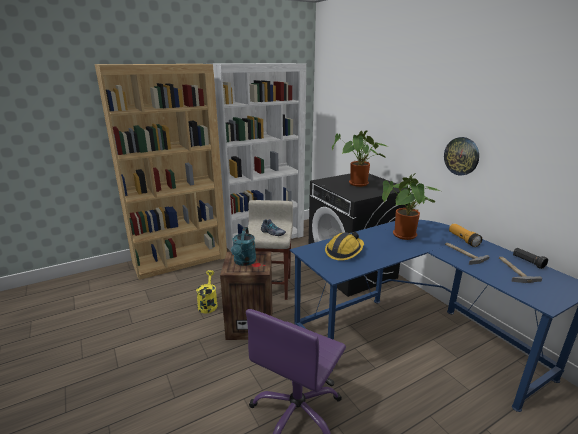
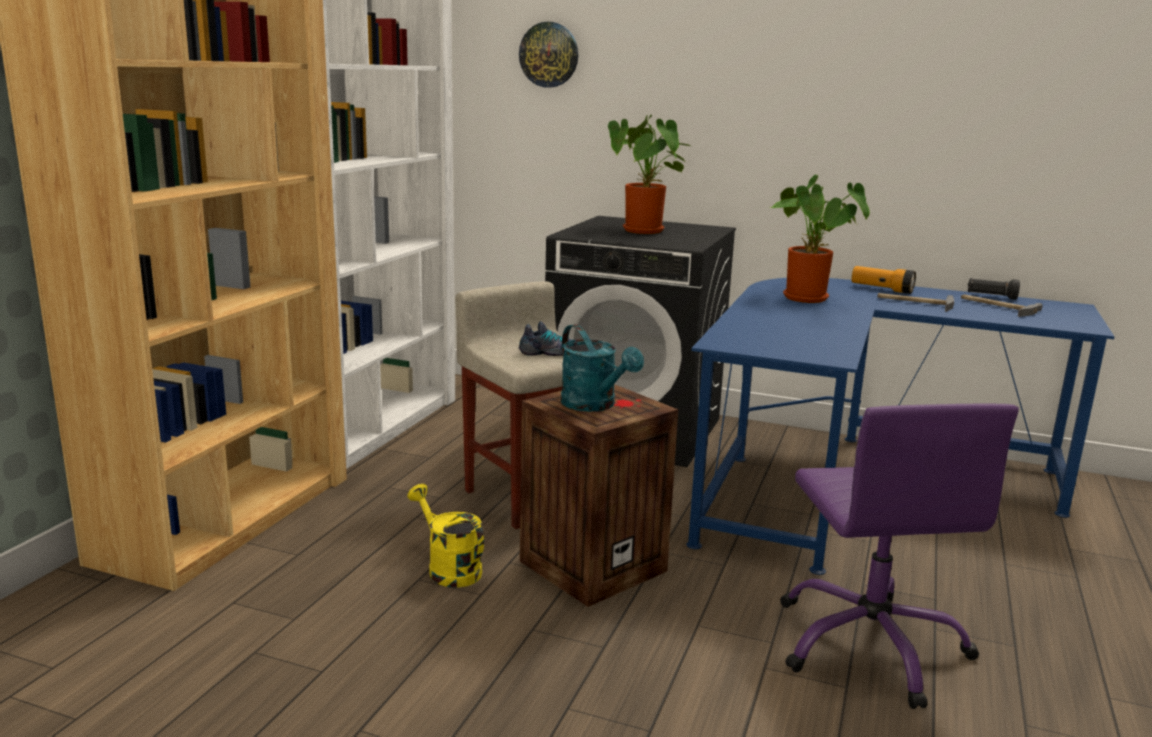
camera: 40 degrees left, 5 degrees down
hard hat [325,232,364,261] -> none
wall clock [444,137,479,176] -> wall clock moved to [519,22,578,88]

